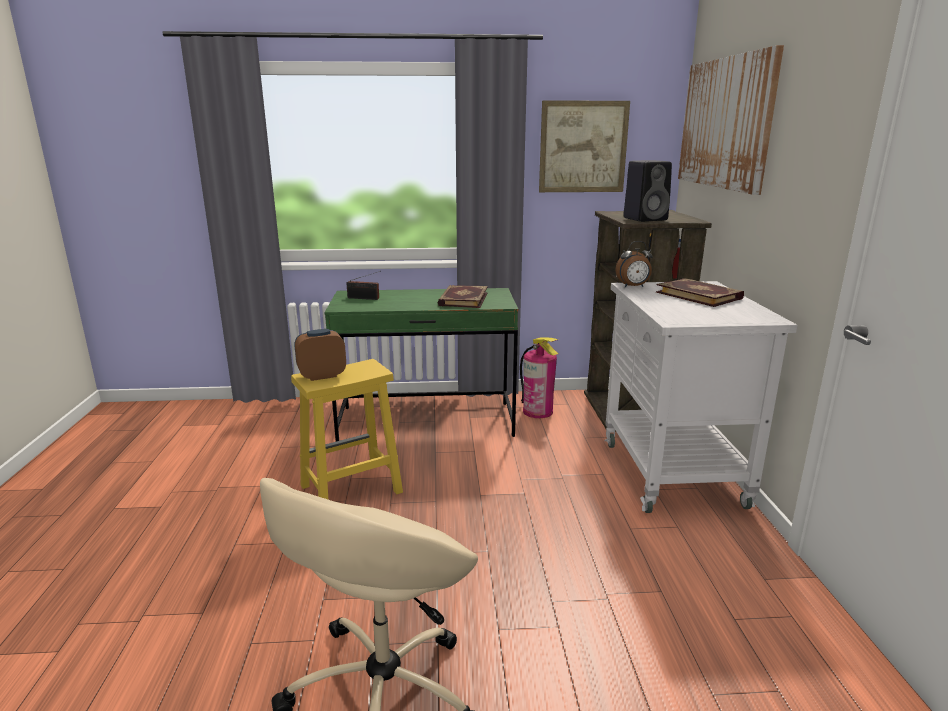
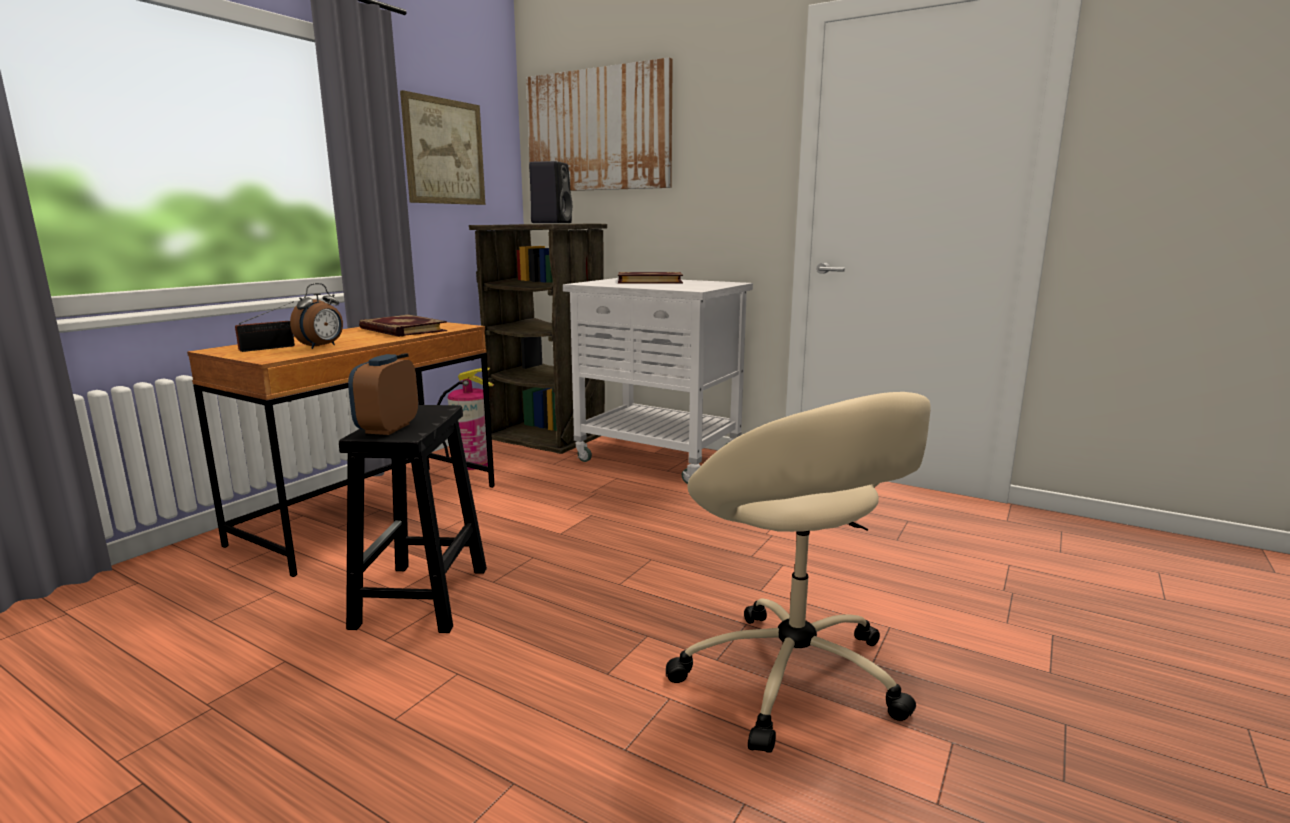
camera: 55 degrees left, 5 degrees down
yellow stool [291,359,403,499] -> black stool [339,405,487,633]
green desk [324,288,518,442] -> brown desk [187,322,495,577]
alarm clock [616,241,653,287] -> alarm clock moved to [290,283,343,349]

